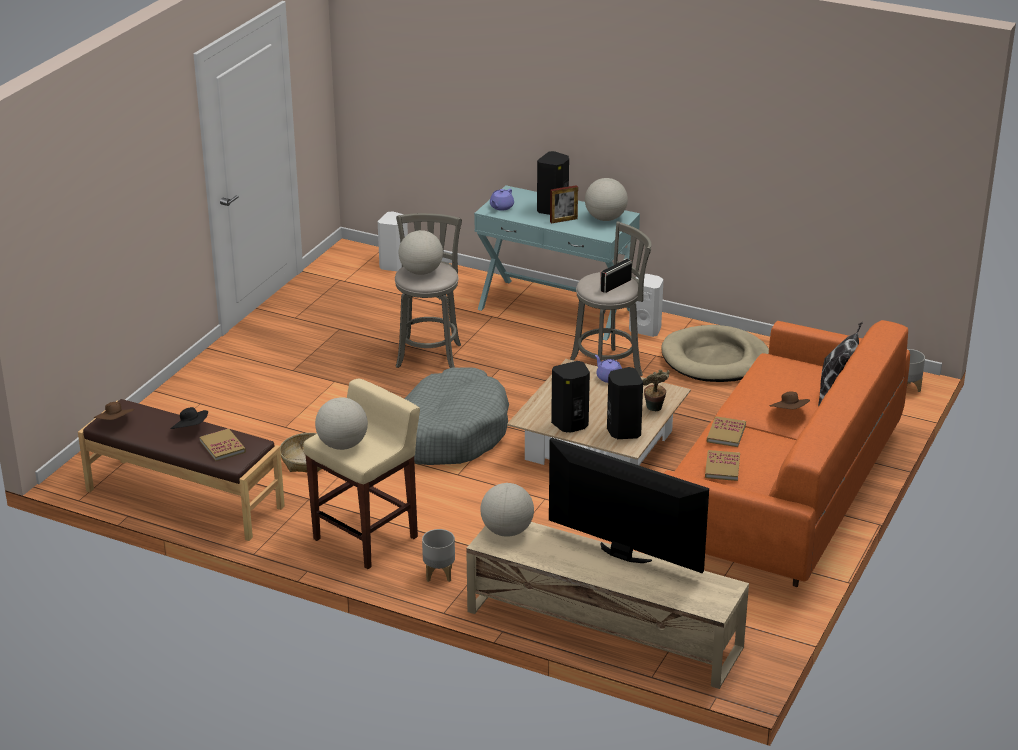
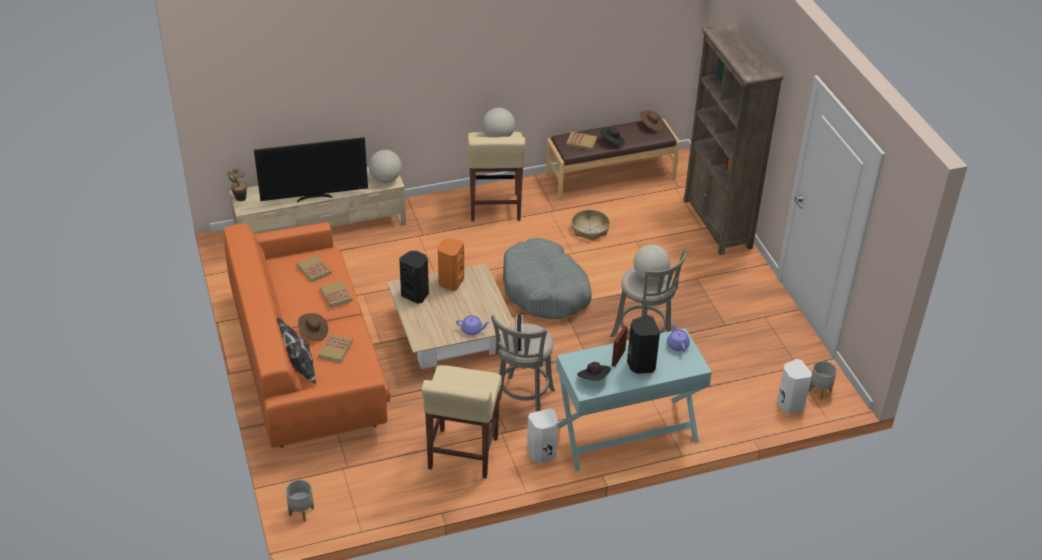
camera: 135 degrees right, 10 degrees up
grey planter [422,529,455,582] -> grey planter moved to [809,361,837,400]
black speaker [551,361,590,432] -> orange speaker [438,238,464,291]
globe [585,178,628,221] -> black hat [577,362,611,381]
potted plant [642,370,670,411] -> potted plant moved to [227,168,247,202]
beige dog bed [661,325,769,382] -> beige stool [422,365,502,478]
none -> book [318,334,353,363]
none -> brown bookcase [684,22,784,255]

